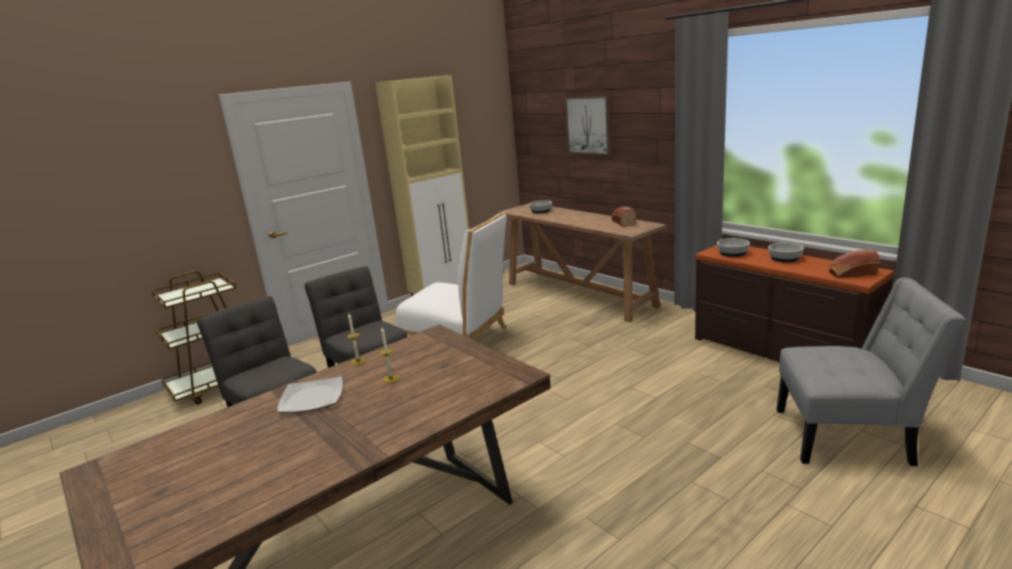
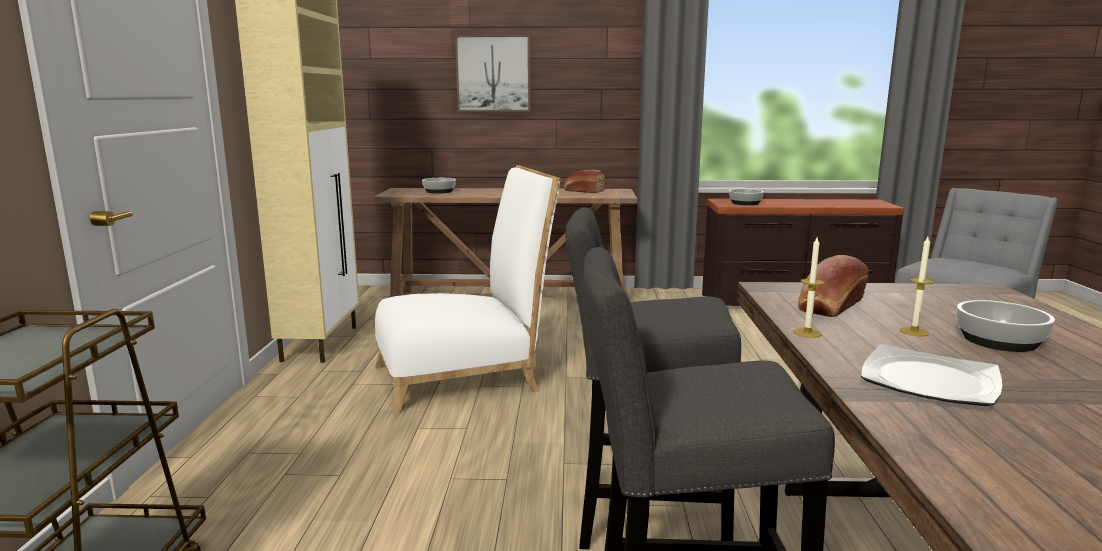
camera: 50 degrees left, 5 degrees down
bowl [768,243,804,262] -> bowl moved to [956,300,1055,352]
bread [829,250,880,278] -> bread moved to [798,255,869,317]

